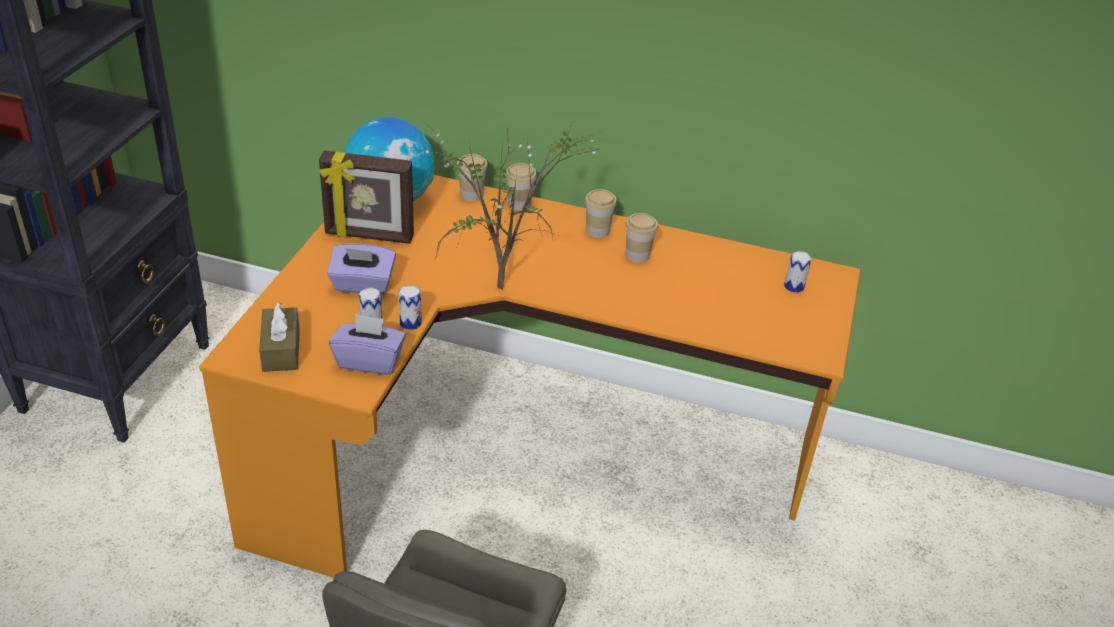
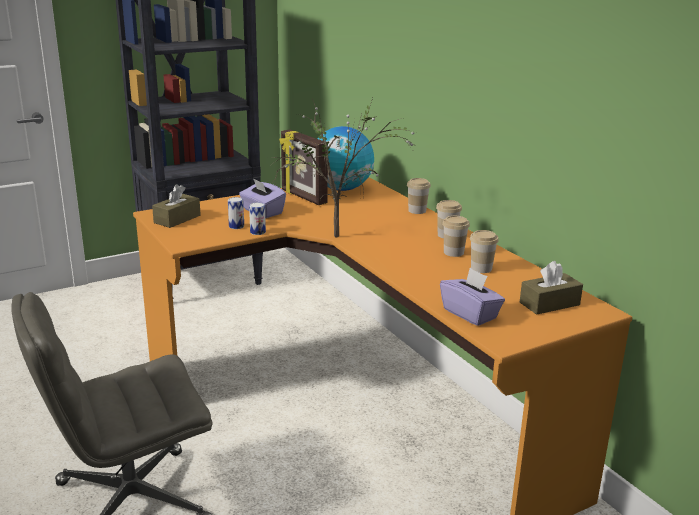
camera: 45 degrees right, 15 degrees down
purple tissue box [329,314,406,375] -> purple tissue box moved to [440,268,505,326]
cup [457,154,488,201] -> cup moved to [470,230,499,273]
can [784,251,812,293] -> brown tissue box [520,261,583,315]

